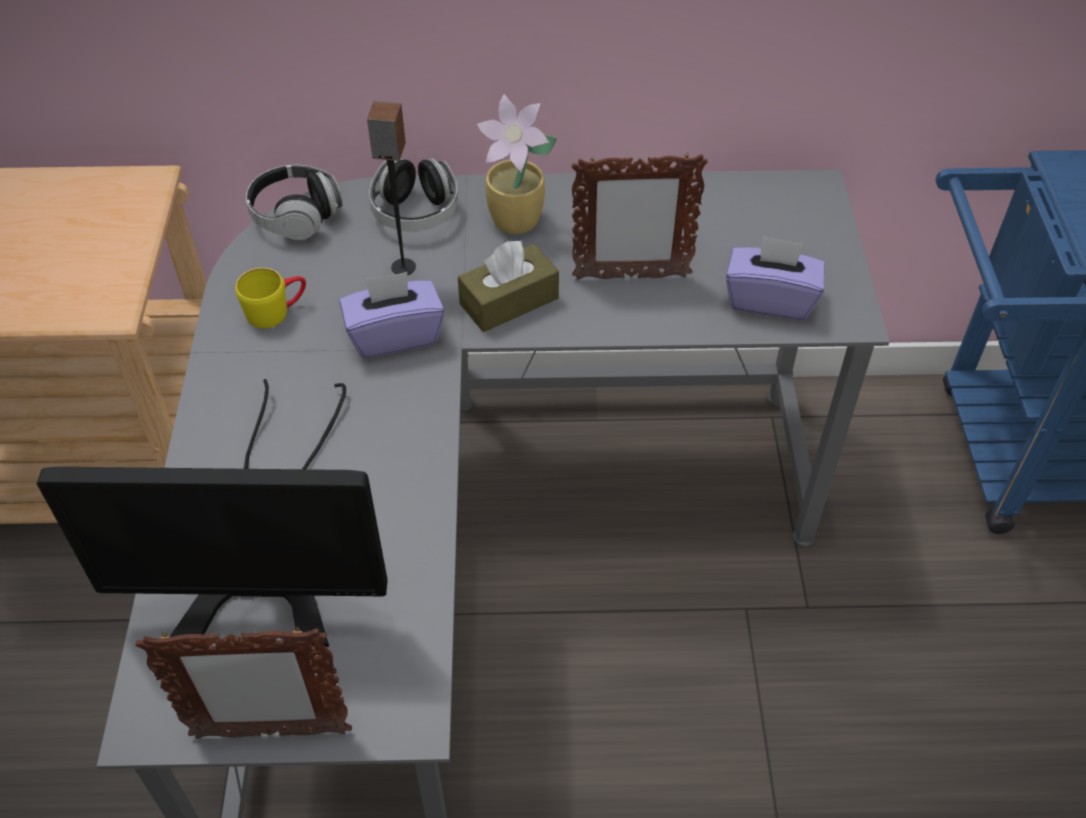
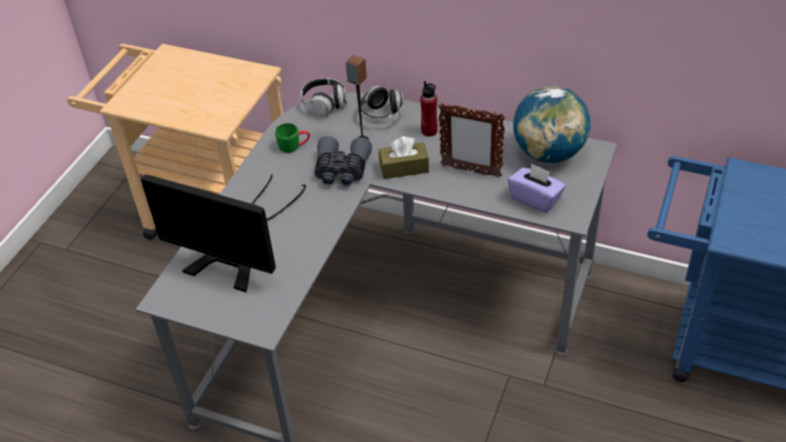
camera: 25 degrees right, 5 degrees down
picture frame [135,626,352,739] -> none
yellow mug [236,268,306,328] -> green mug [275,123,310,153]
purple tissue box [339,272,445,358] -> grey binoculars [314,136,372,186]
potted plant [477,94,557,234] -> red bottle [420,81,438,136]
none -> globe [513,86,590,163]

